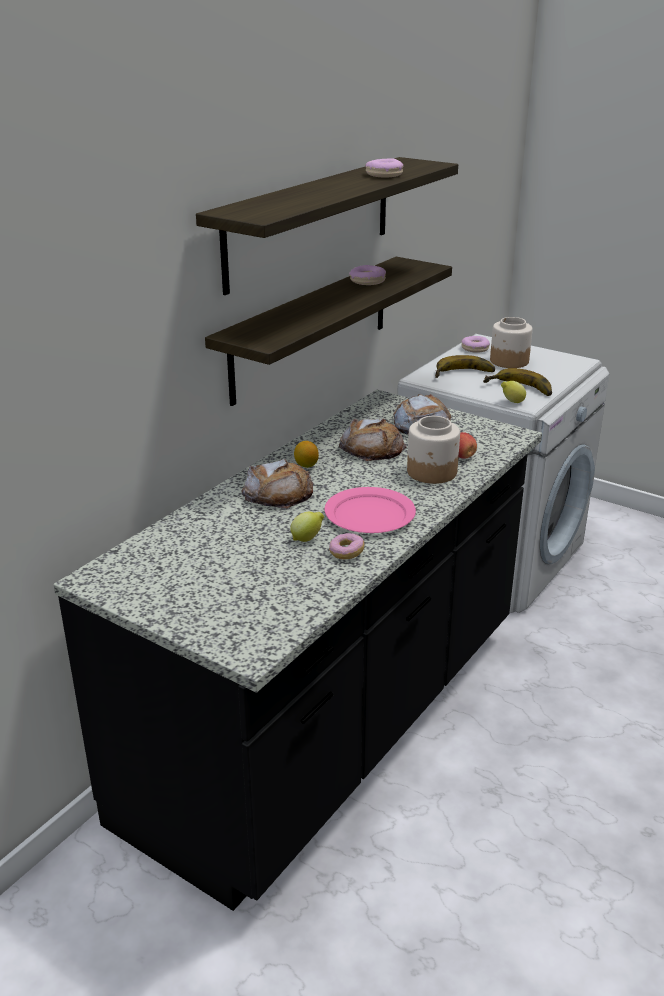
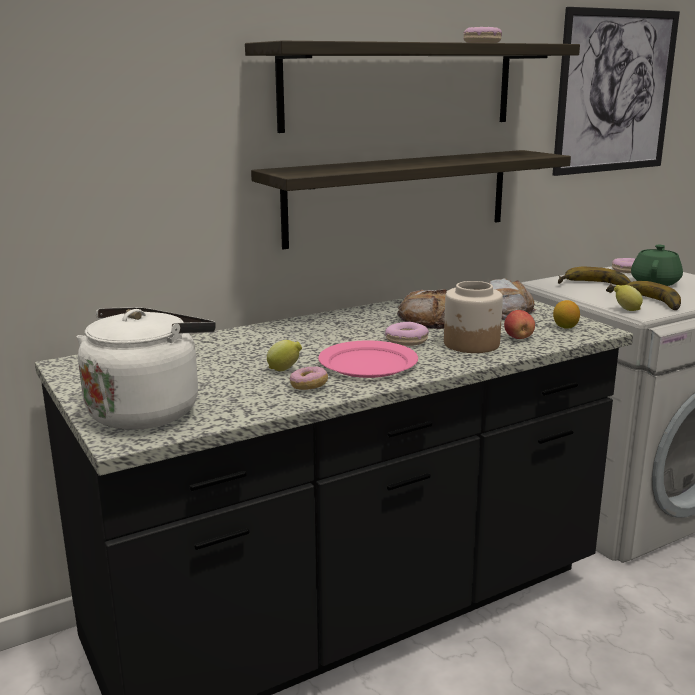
camera: 25 degrees right, 10 degrees down
bread [242,459,313,509] -> none
lemon [294,441,319,468] -> lemon moved to [553,300,580,329]
donut [349,265,386,285] -> donut moved to [385,322,429,346]
jar [490,317,533,368] -> green teapot [631,245,683,286]
none -> white kettle [76,307,216,430]
none -> picture [553,7,680,176]

